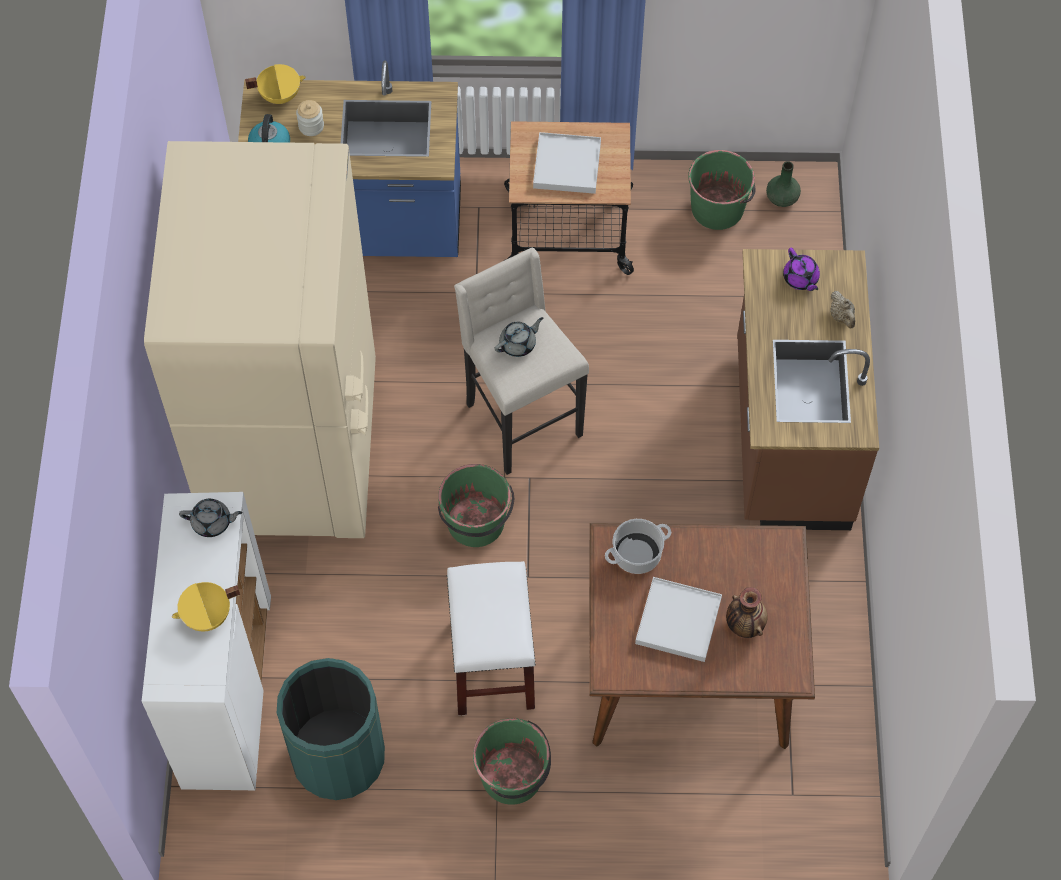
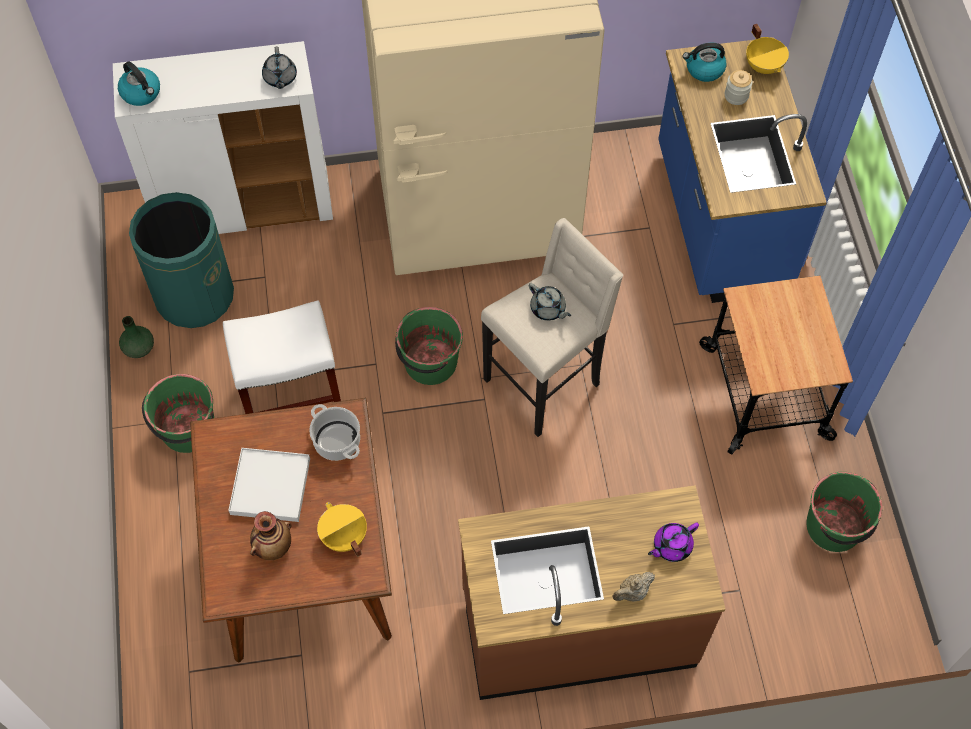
camera: 80 degrees right, 0 degrees up
yellow cooking pot [172,582,240,631] -> yellow cooking pot moved to [317,502,367,557]
white tray [533,132,601,194] -> none
green vase [766,161,801,207] -> green vase moved to [119,316,154,358]
none -> kettle [118,61,160,106]

